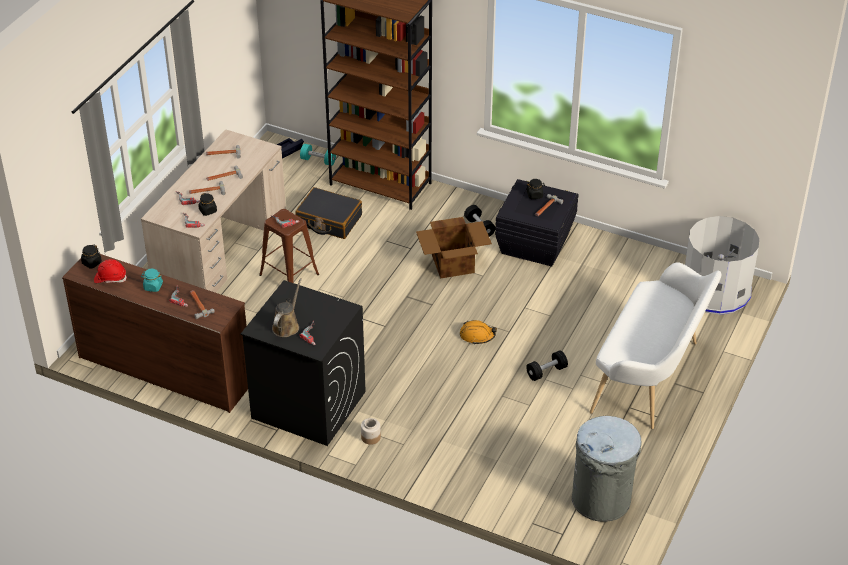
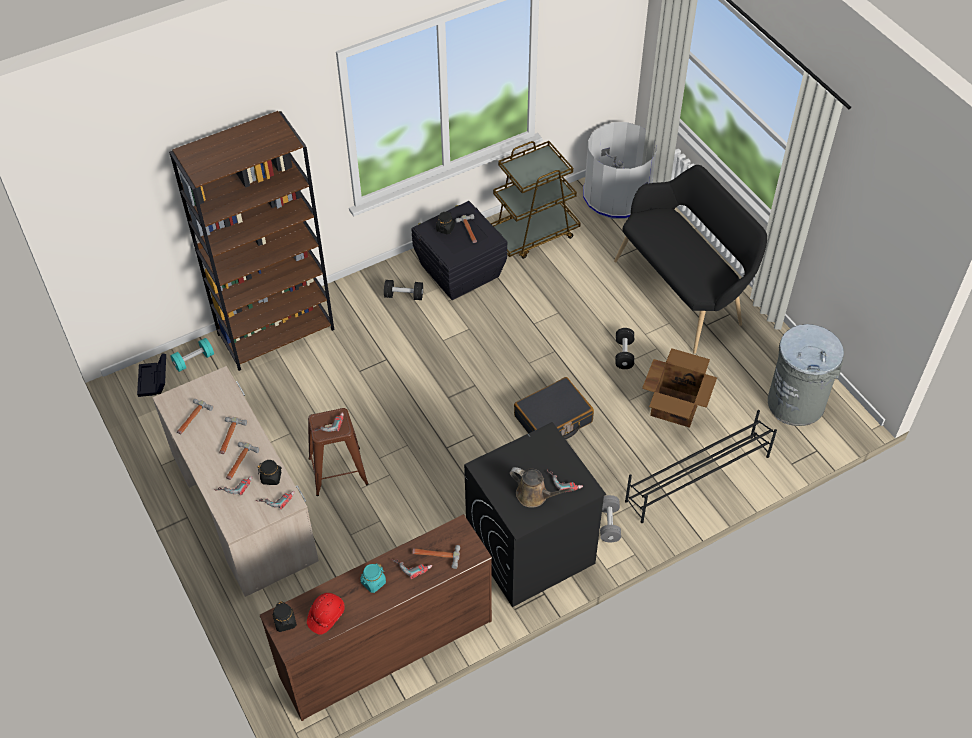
camera: 55 degrees left, 10 degrees up
brown watering can [272,278,302,337] -> brown watering can turned 150 degrees clockwise [510,467,575,508]
black suitcase [295,187,362,239] -> black suitcase moved to [514,377,594,439]
jar [361,418,381,445] -> grey dumbbell [600,495,621,543]
cardboard box [416,217,492,279] -> cardboard box moved to [642,348,717,428]
orange hard hat [460,320,497,345] -> none
white bench [590,262,722,429] -> black bench [614,165,767,354]
none -> brown cart [491,141,581,259]
none -> black shoe rack [625,410,777,523]

